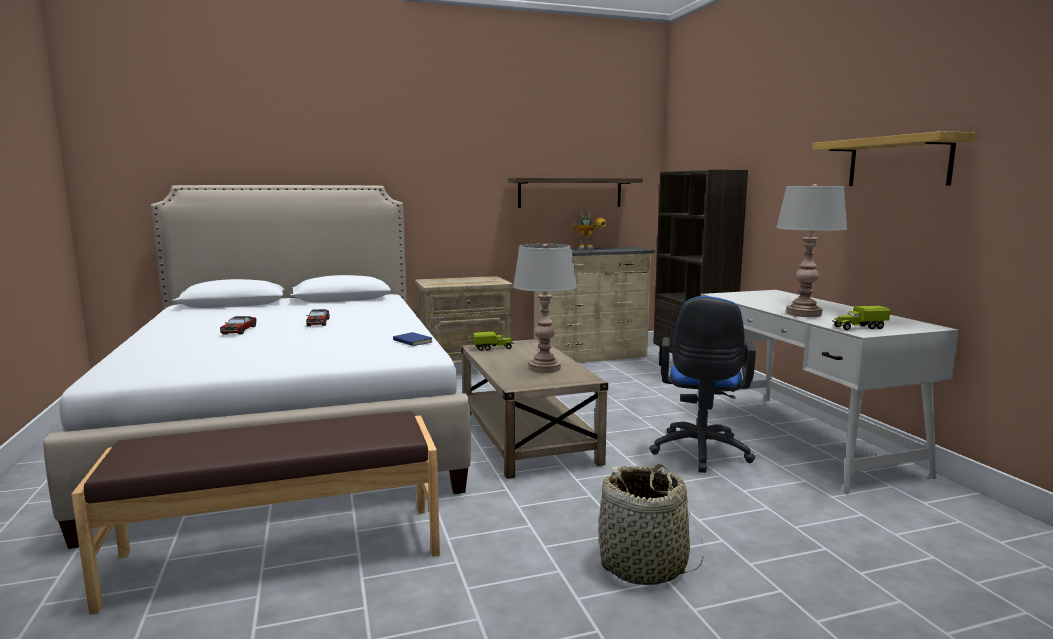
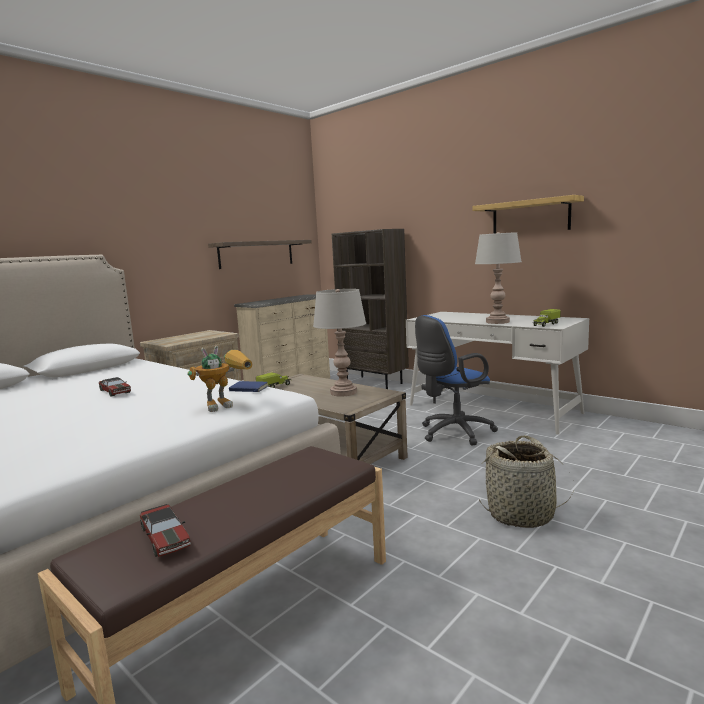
camera: 30 degrees left, 0 degrees up
toy car [220,316,257,334] -> toy car moved to [140,504,191,557]
toy robot [571,213,607,250] -> toy robot moved to [187,346,252,412]
blue office chair [649,296,756,473] -> blue office chair turned 75 degrees clockwise [415,315,498,445]

